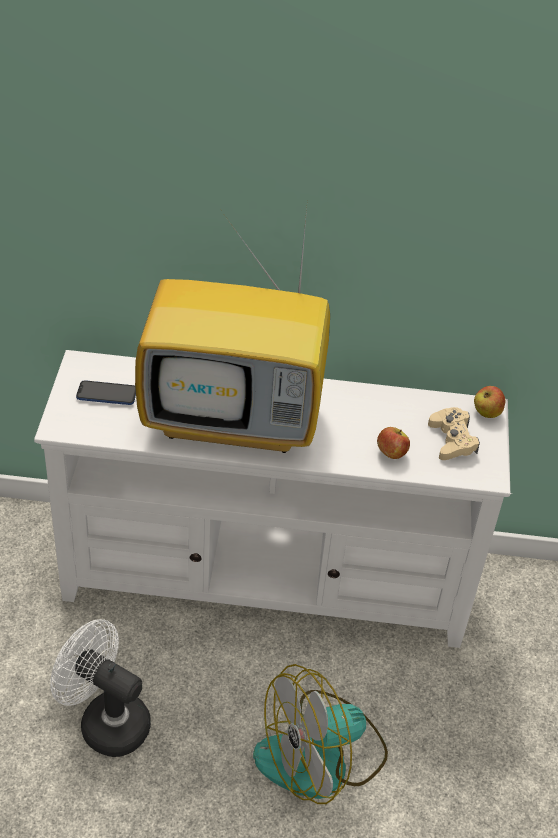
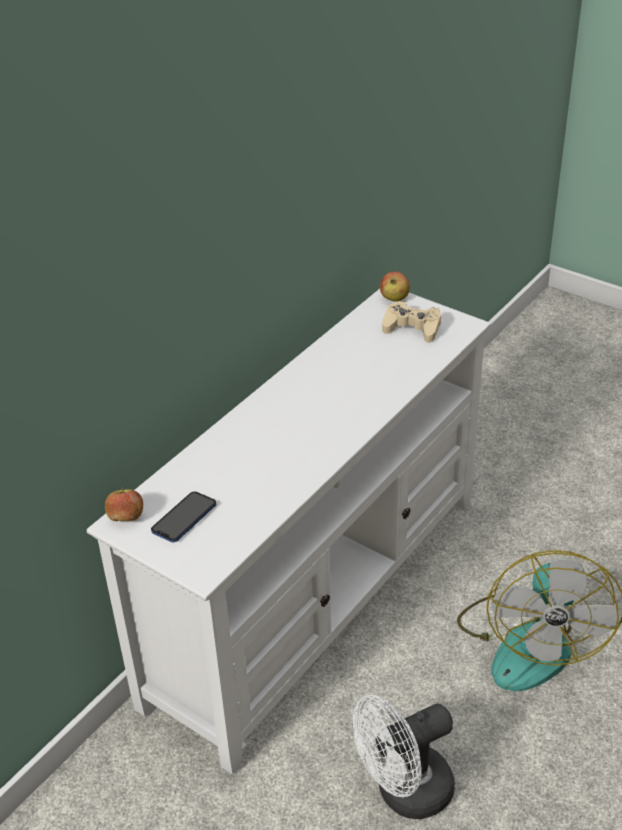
camera: 55 degrees left, 5 degrees down
television [135,209,330,453] -> none
apple [377,427,410,459] -> apple moved to [105,488,143,521]

